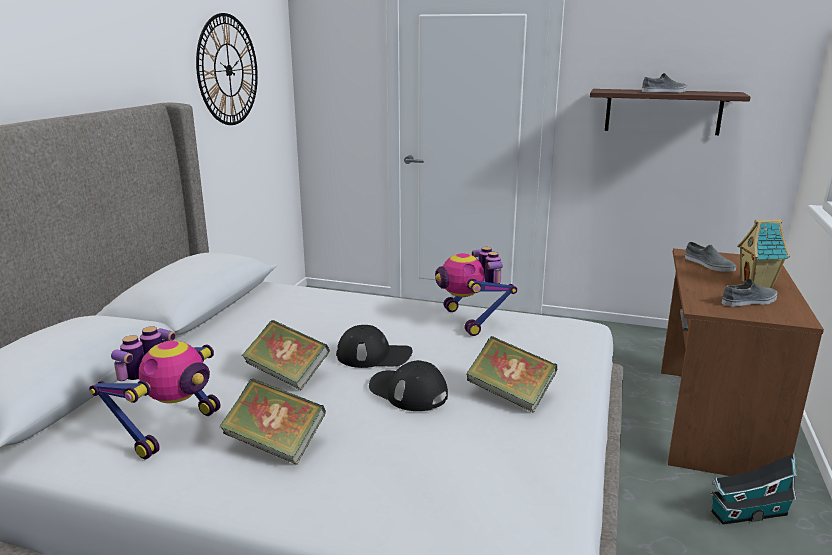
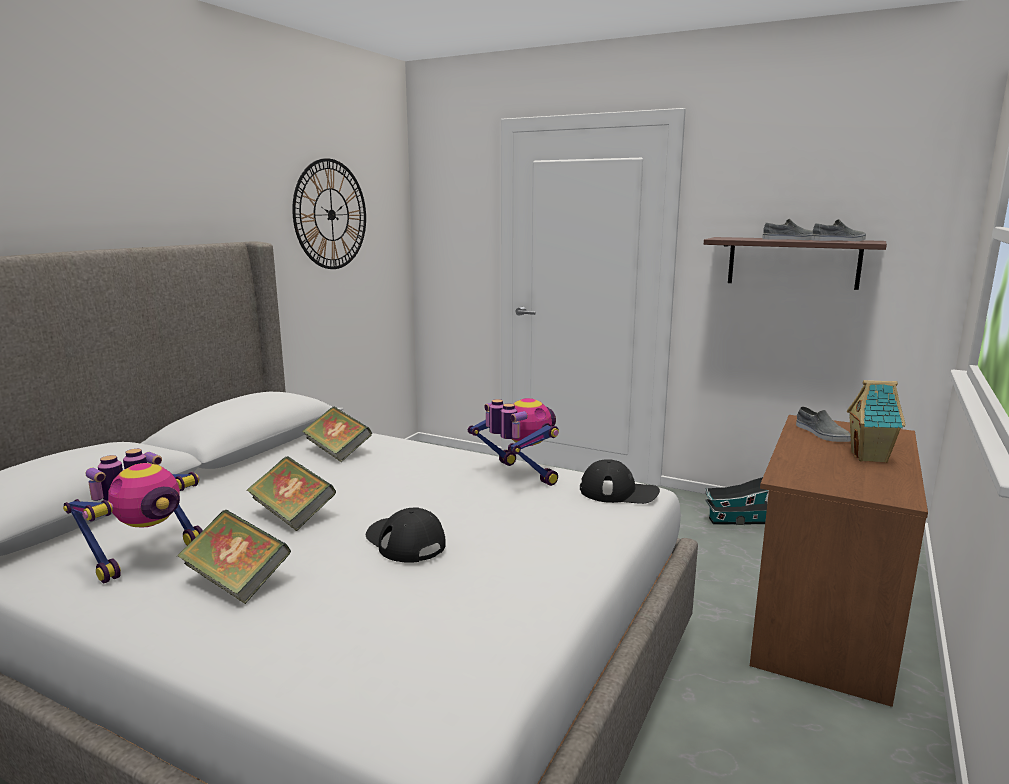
camera: 10 degrees right, 5 degrees down
black cap [336,325,413,368] -> black cap moved to [580,459,660,504]
toy robot [435,247,517,336] -> toy robot turned 150 degrees clockwise [468,398,559,486]
book [466,336,557,413] -> book moved to [302,407,372,462]
toy house [710,453,797,525] -> toy house moved to [705,477,769,525]
grey shoe [722,279,778,307] -> grey shoe moved to [812,219,866,241]

